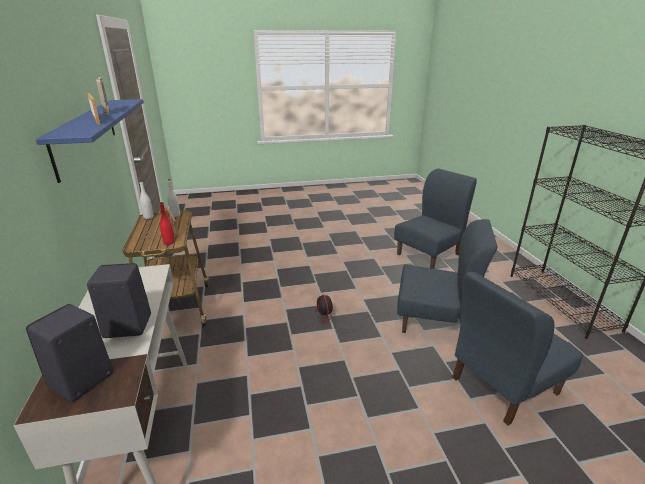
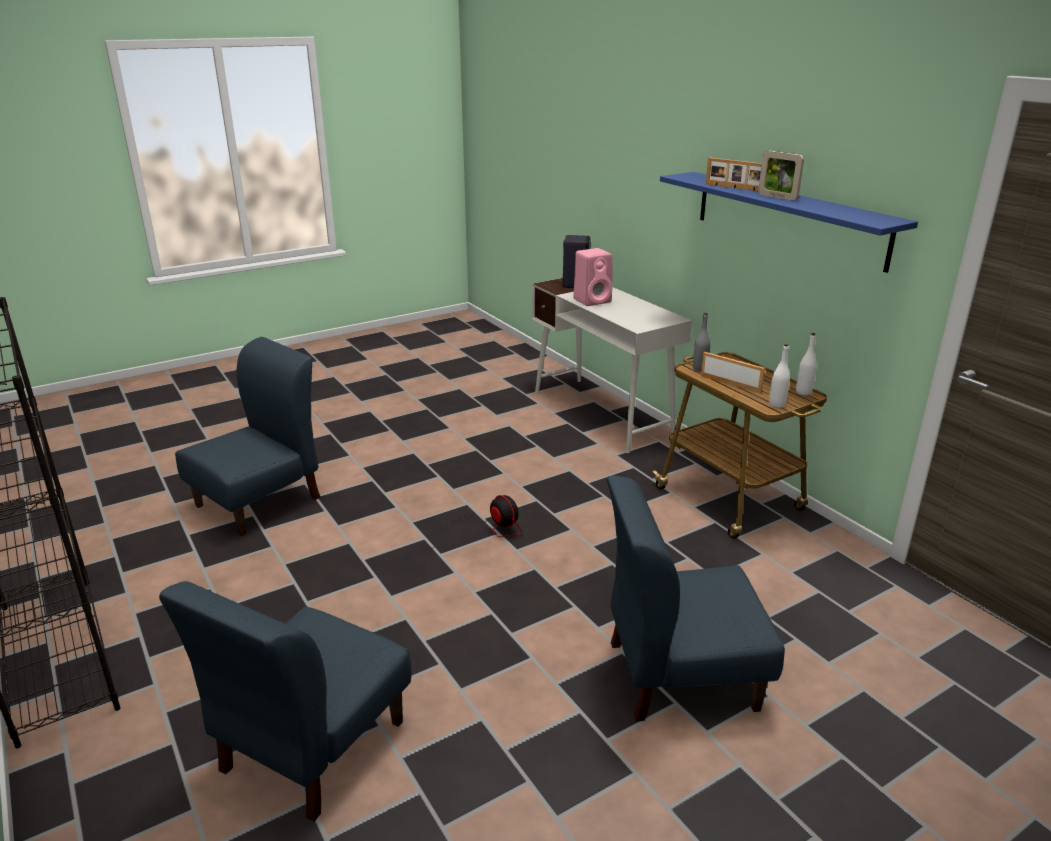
camera: 160 degrees right, 0 degrees up
black speaker [87,263,151,338] -> pink speaker [573,248,612,306]
red bottle [160,202,175,245] -> grey bottle [693,313,710,371]
blue chair [397,219,498,333] -> blue chair moved to [607,476,785,722]

